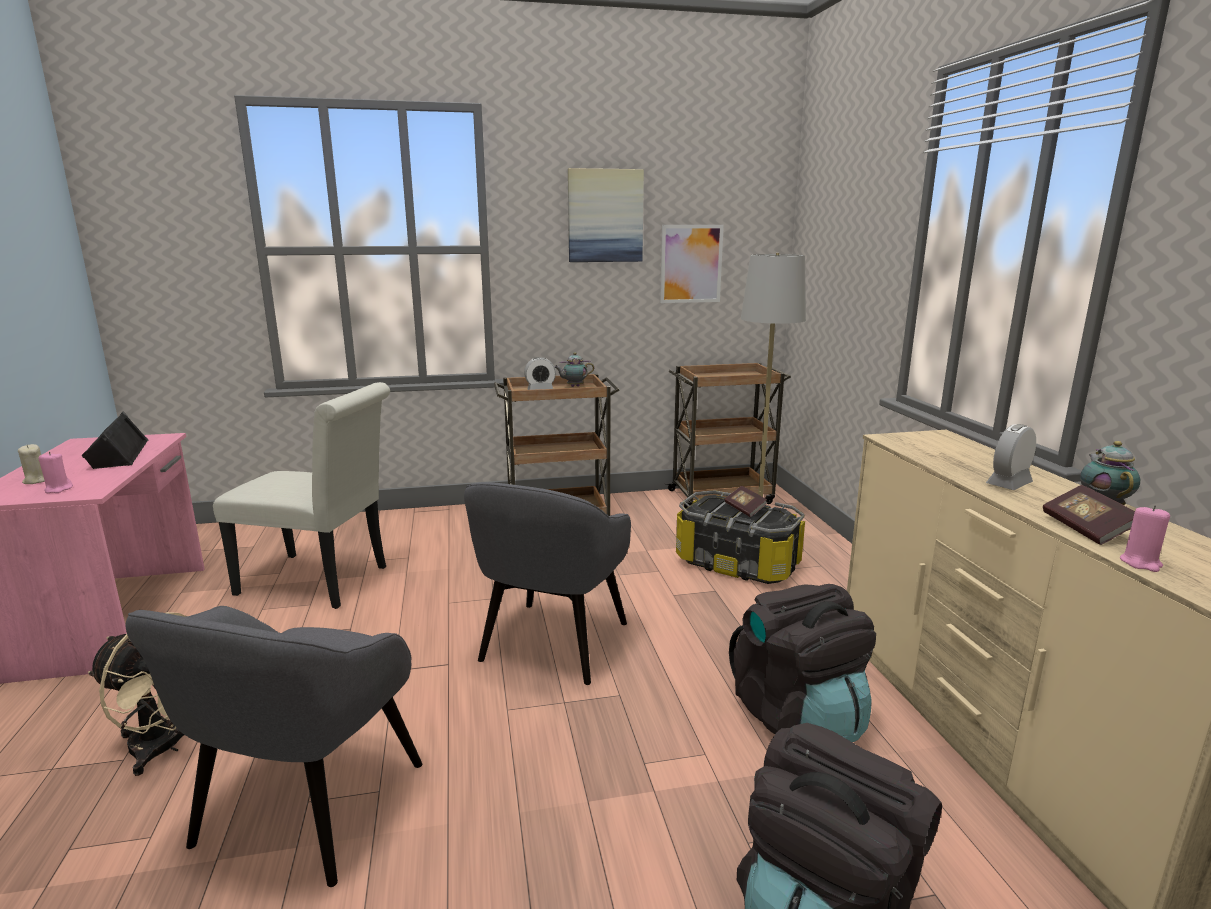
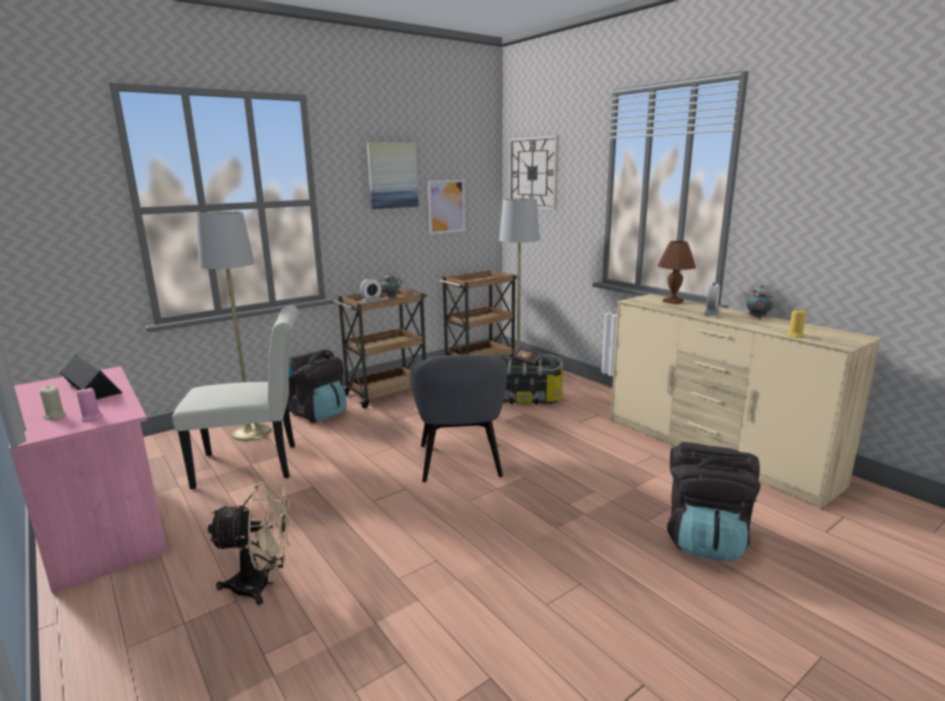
camera: 25 degrees left, 0 degrees up
grey armchair [126,606,422,887] -> none
black backpack [729,584,876,743] -> black backpack moved to [288,349,347,423]
book [1043,485,1135,545] -> none
pink candle [1120,505,1170,572] -> yellow candle [787,310,806,338]
none -> grey floor lamp [196,211,271,441]
none -> wall clock [509,135,559,210]
none -> brown table lamp [657,241,696,304]

